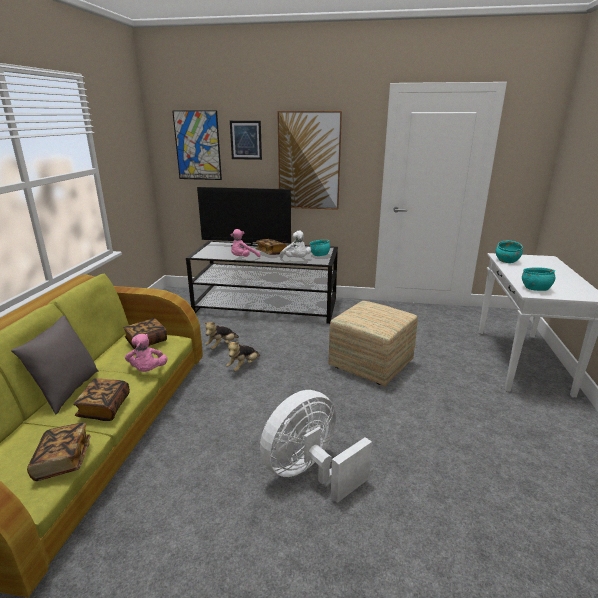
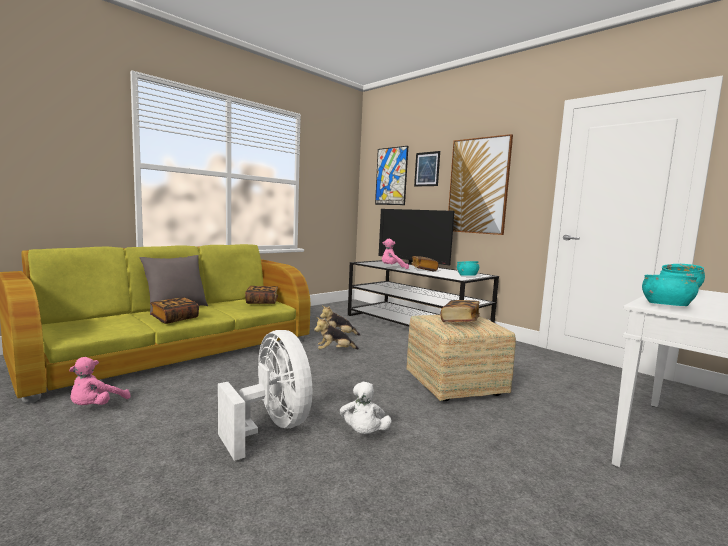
camera: 35 degrees right, 15 degrees down
book [27,422,90,481] -> book moved to [440,300,480,322]
pink plush toy [125,334,168,372] -> pink plush toy moved to [69,357,130,405]
white fan [260,390,372,503] -> white fan turned 60 degrees clockwise [218,330,312,461]
white plush toy [280,231,311,259] -> white plush toy moved to [340,382,392,434]

